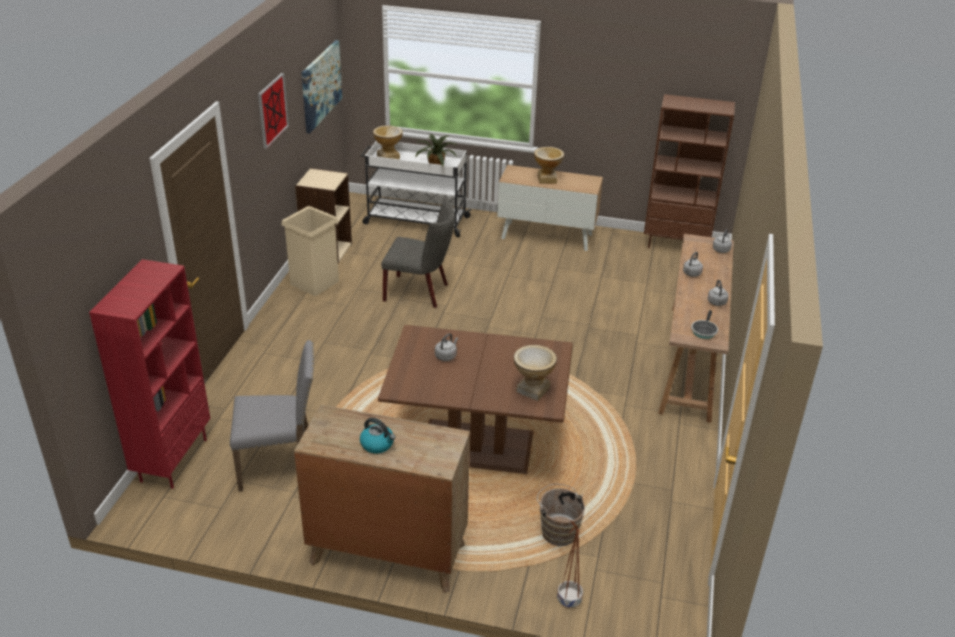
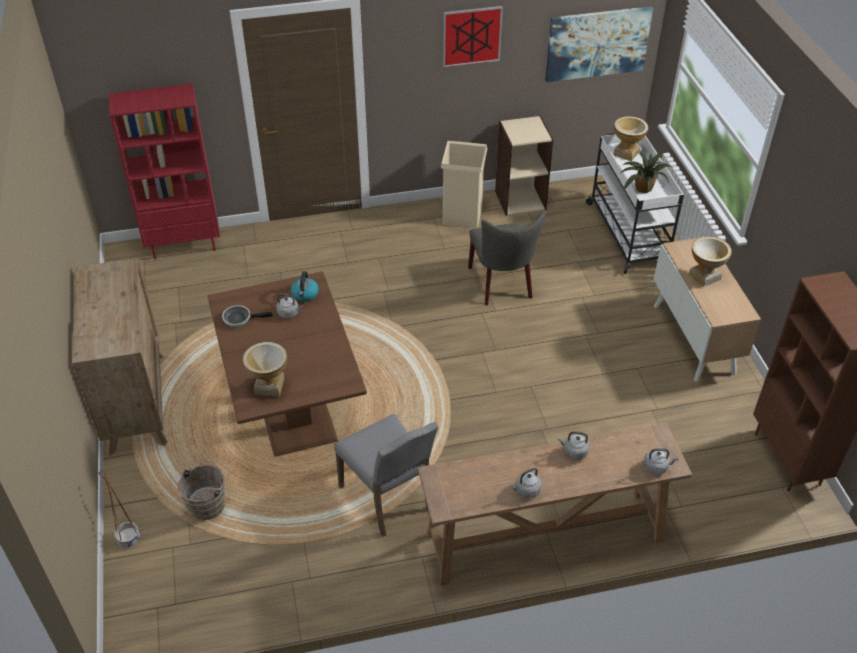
camera: 65 degrees right, 10 degrees up
grey chair [230,340,314,492] -> grey chair moved to [334,414,439,537]
kettle [360,418,395,454] -> kettle moved to [291,271,319,302]
frying pan [691,310,718,339] -> frying pan moved to [222,305,273,327]

